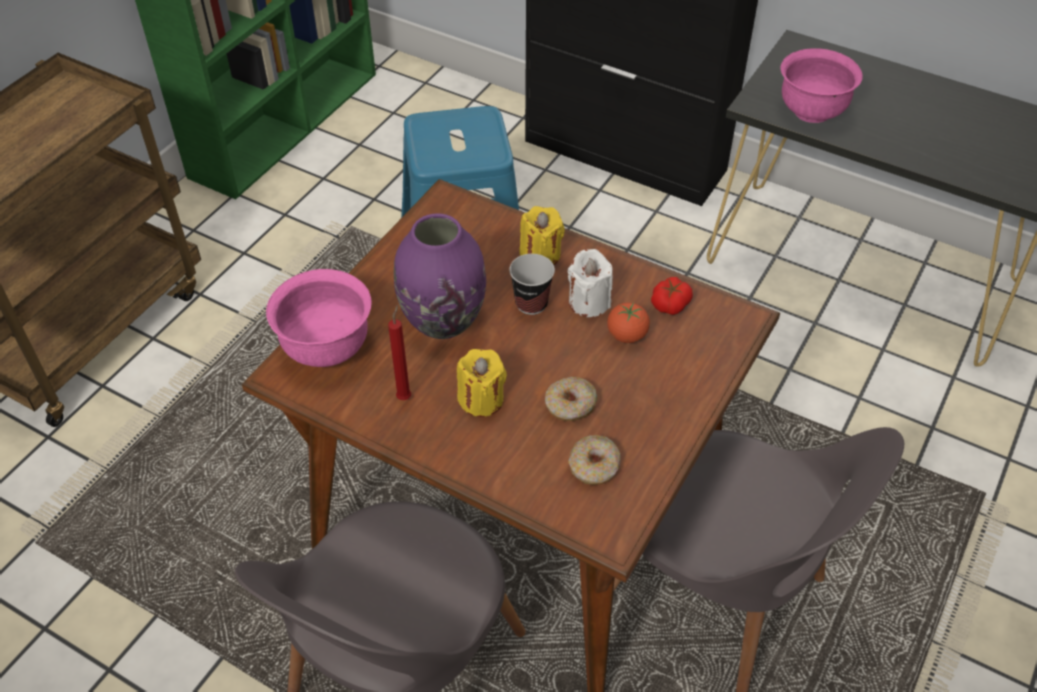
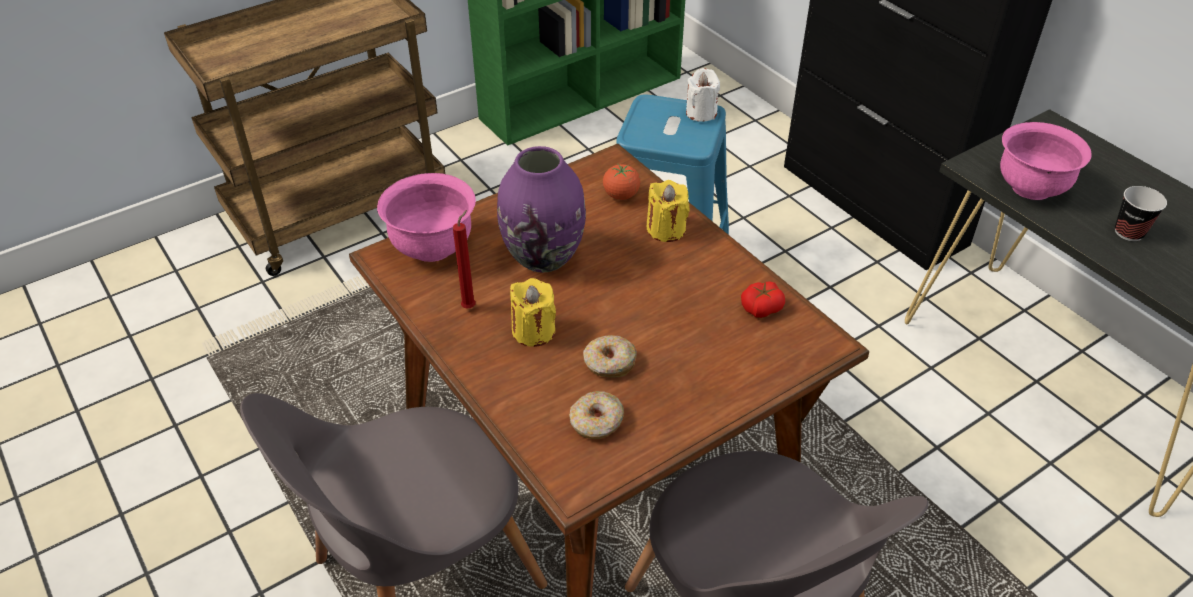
camera: 25 degrees right, 5 degrees down
cup [509,254,555,315] -> cup moved to [1115,186,1167,241]
white candle [568,249,613,317] -> white candle moved to [686,68,720,122]
tomato [607,302,650,343] -> tomato moved to [603,164,640,200]

